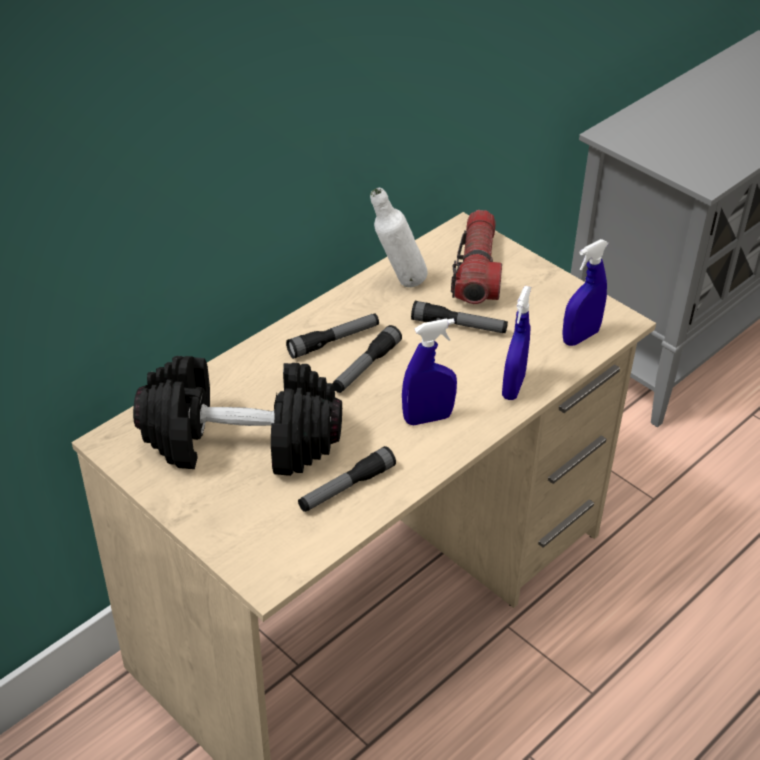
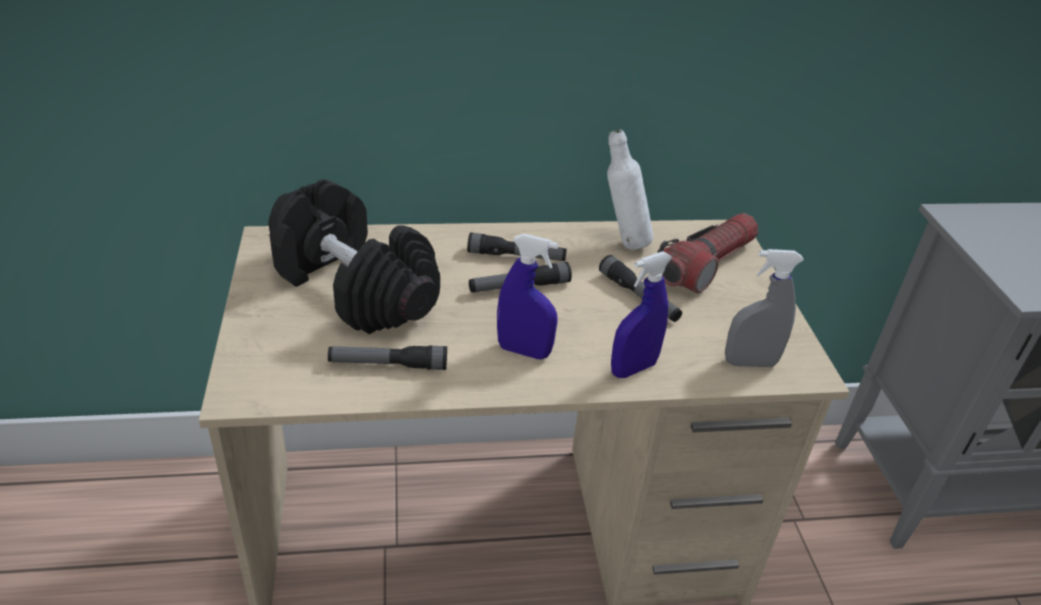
camera: 35 degrees right, 5 degrees down
blue spray bottle [562,239,609,346] -> grey spray bottle [725,249,804,367]

